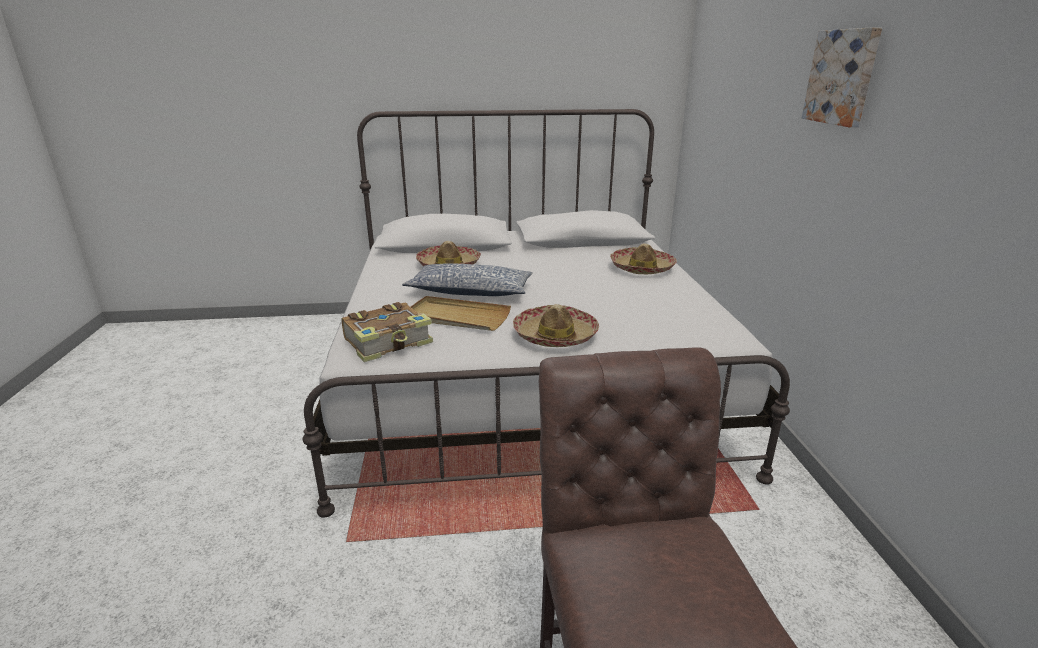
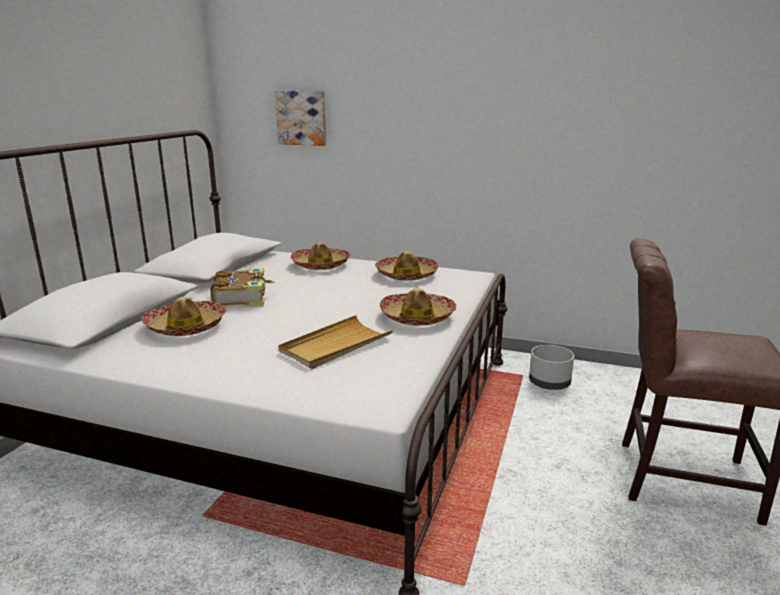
camera: 65 degrees left, 5 degrees down
book [342,302,433,362] -> book moved to [211,268,275,306]
pillow [402,264,533,296] -> none
picture [802,27,882,127] -> picture moved to [275,91,326,146]
none -> hat [375,251,439,281]
none -> grey planter [529,345,574,390]

